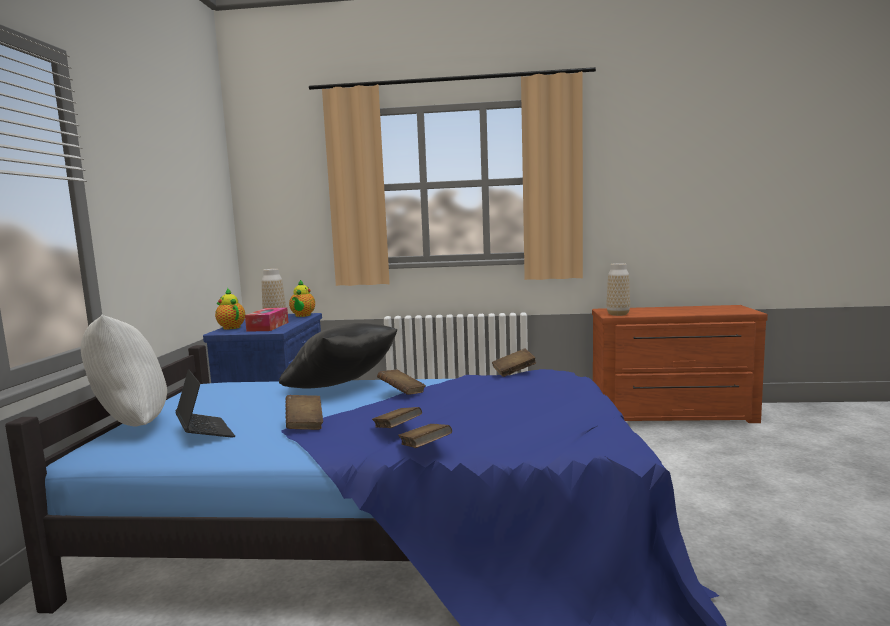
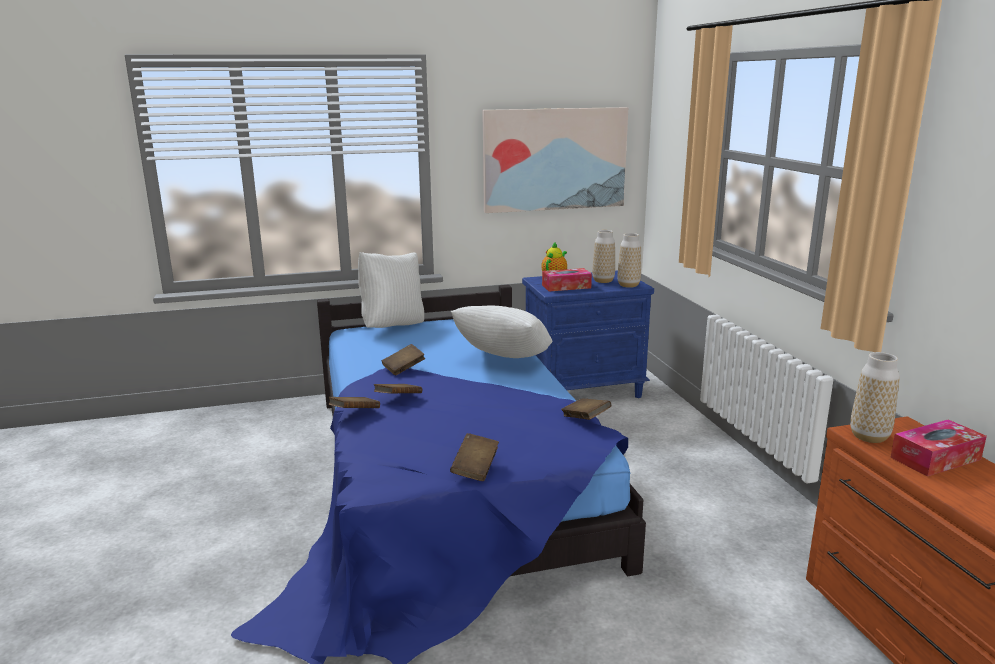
camera: 70 degrees right, 10 degrees up
laptop [175,369,235,438] -> none
black pillow [279,323,397,389] -> white pillow [450,306,552,358]
teapot [289,280,315,317] -> vase [618,233,641,288]
brown book [377,369,426,395] -> brown book moved to [450,433,499,481]
none -> picture [482,107,628,213]
none -> tissue box [891,420,987,476]

